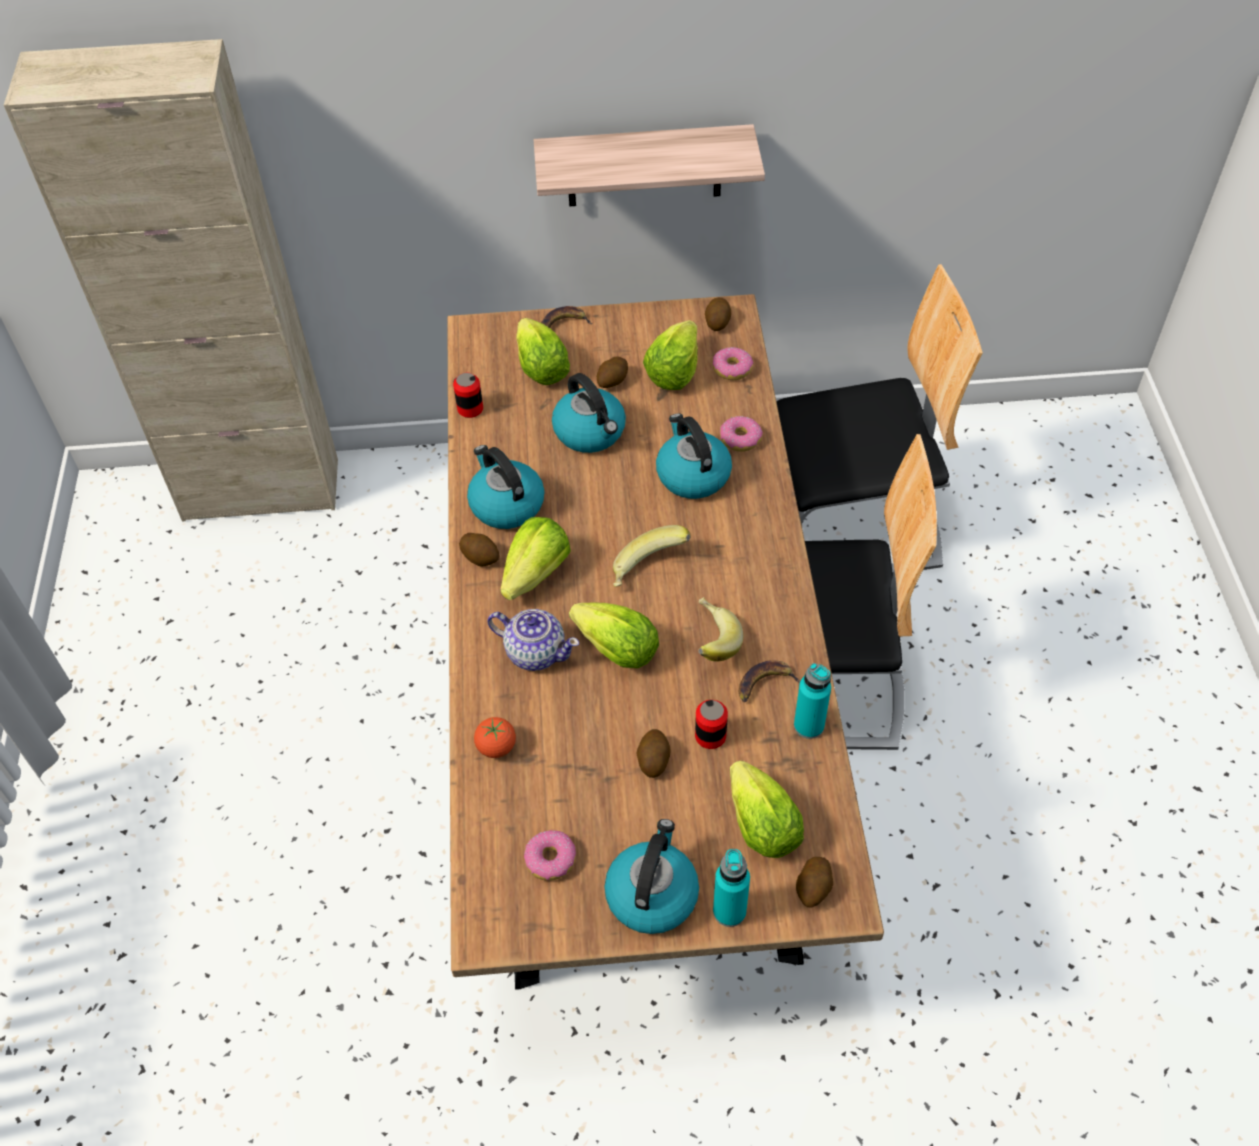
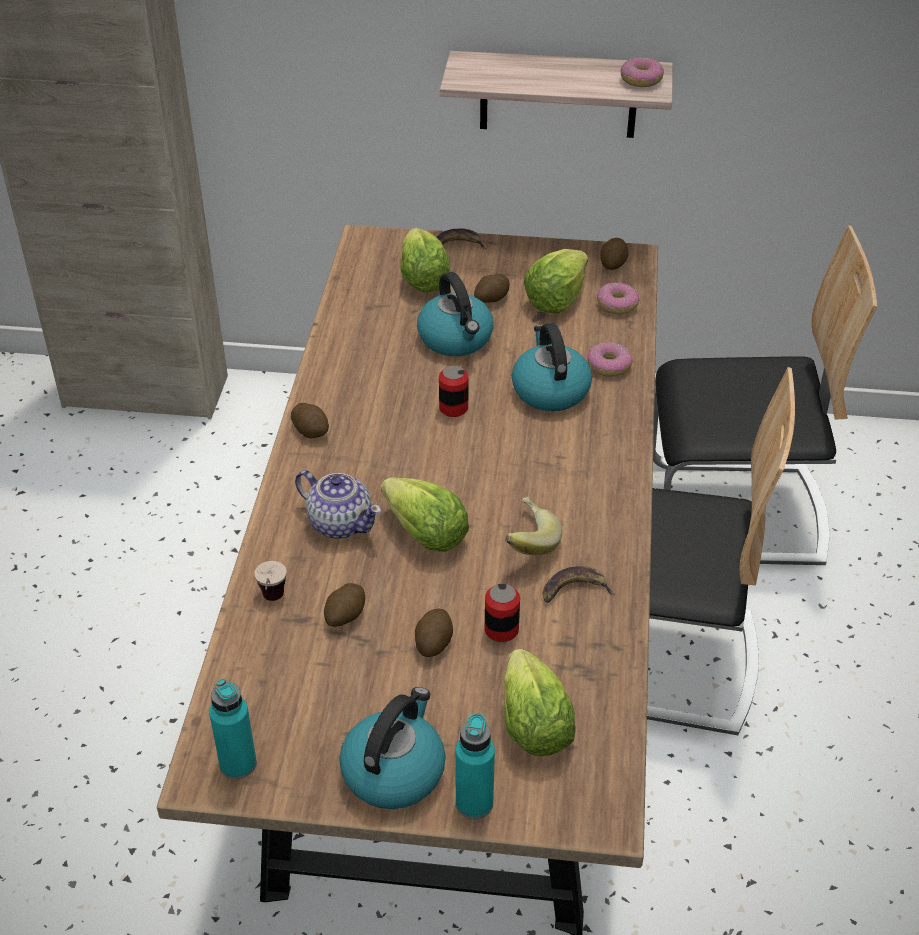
camera: 10 degrees right, 10 degrees down
can [453,373,483,418] -> can moved to [439,365,469,417]
kettle [467,445,544,529] -> none
tomato [474,717,516,758] -> cup [254,561,287,601]
lettuce [500,517,571,600] -> none
donut [524,830,576,881] -> donut moved to [621,58,664,87]
banana [613,525,690,587] -> none
turquoise bottle [794,663,831,739] -> turquoise bottle moved to [209,679,257,779]
potato [796,857,833,907] -> potato moved to [324,583,365,627]

